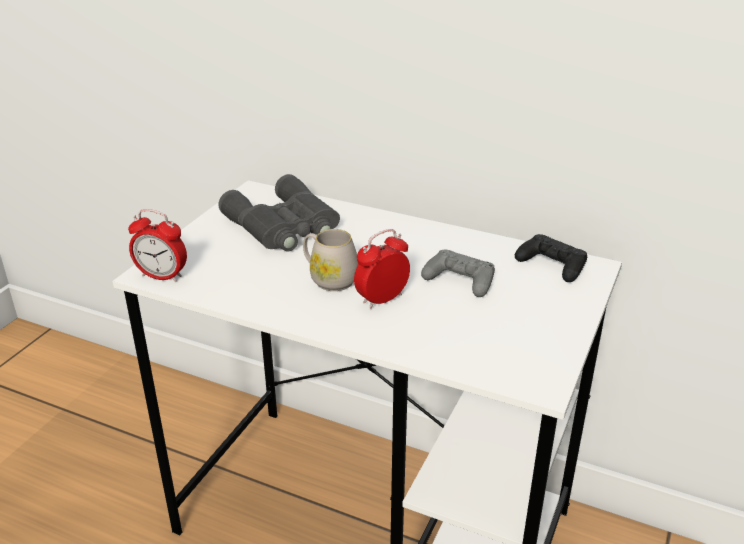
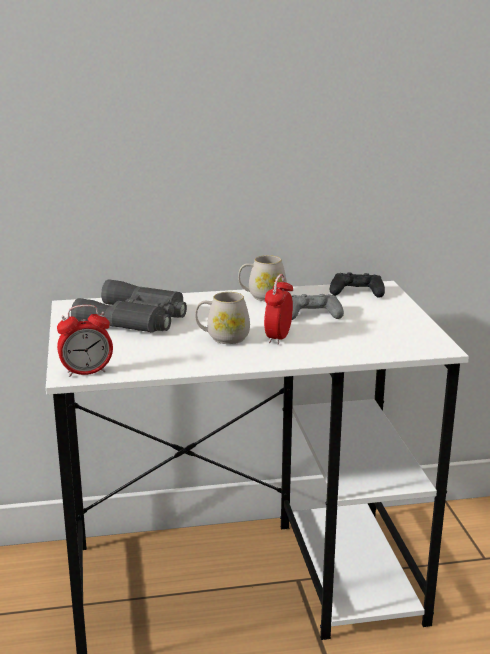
camera: 35 degrees left, 10 degrees down
none -> white mug [238,255,287,301]

